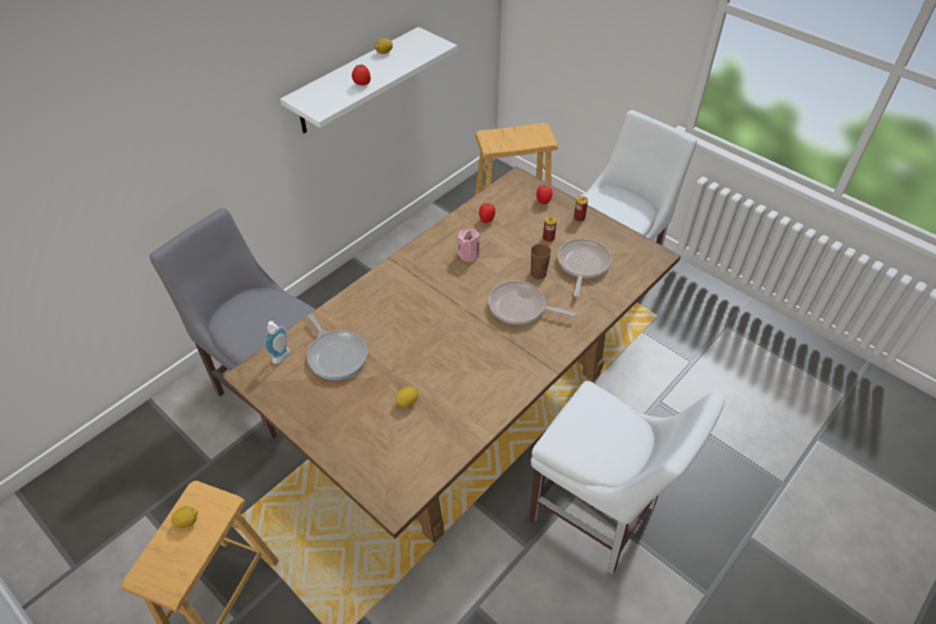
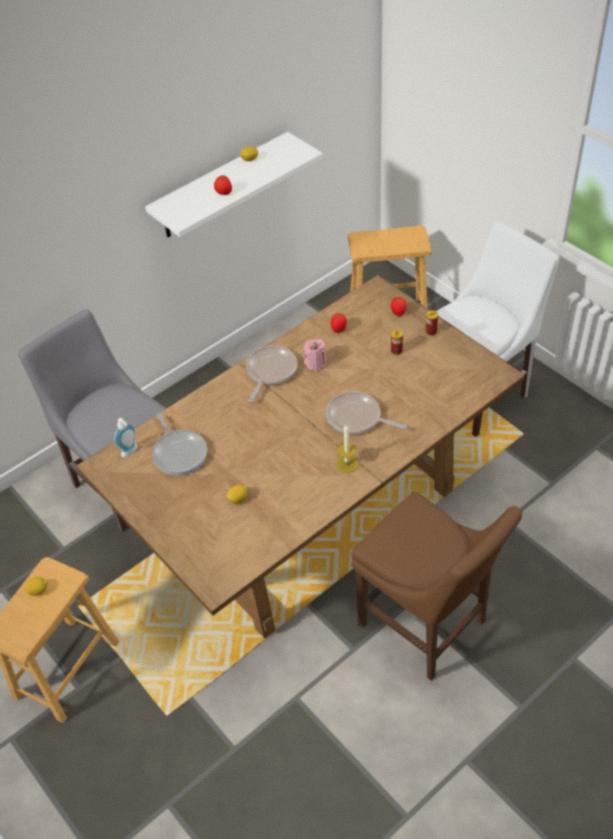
camera: 10 degrees right, 0 degrees up
white chair [529,381,725,575] -> brown chair [351,492,522,681]
brown cup [531,244,551,279] -> none
frying pan [558,238,612,297] -> frying pan moved to [246,345,298,402]
none -> candle [336,425,358,473]

